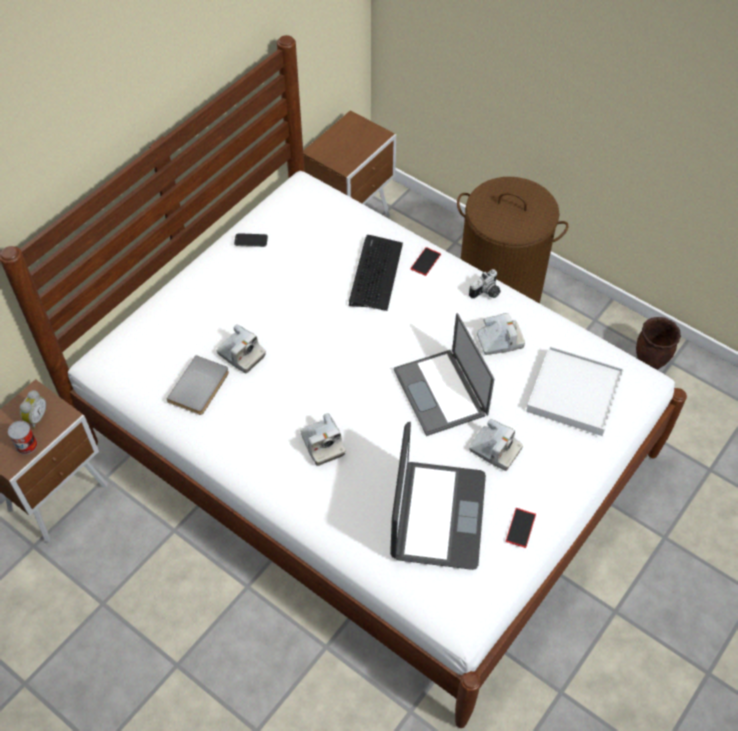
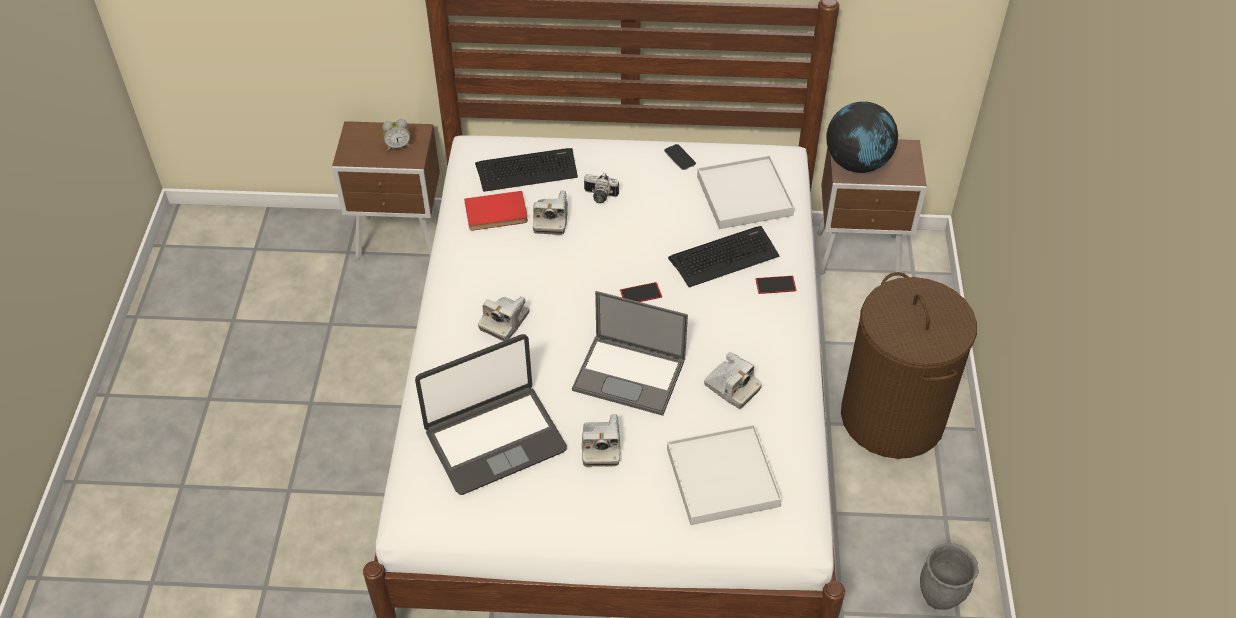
camera: 55 degrees right, 5 degrees down
can [8,421,37,454] -> none
grey book [167,355,229,415] -> red book [464,191,528,230]
laptop [394,313,494,436] -> laptop turned 105 degrees counterclockwise [572,291,688,416]
camera [469,269,501,299] -> camera moved to [584,173,619,203]
phone [506,508,536,548] -> phone moved to [620,282,662,302]
brown planter [636,317,681,370] -> grey planter [920,543,979,610]
none -> keyboard [475,148,578,192]
none -> white tray [697,155,795,229]
none -> globe [826,101,898,173]

